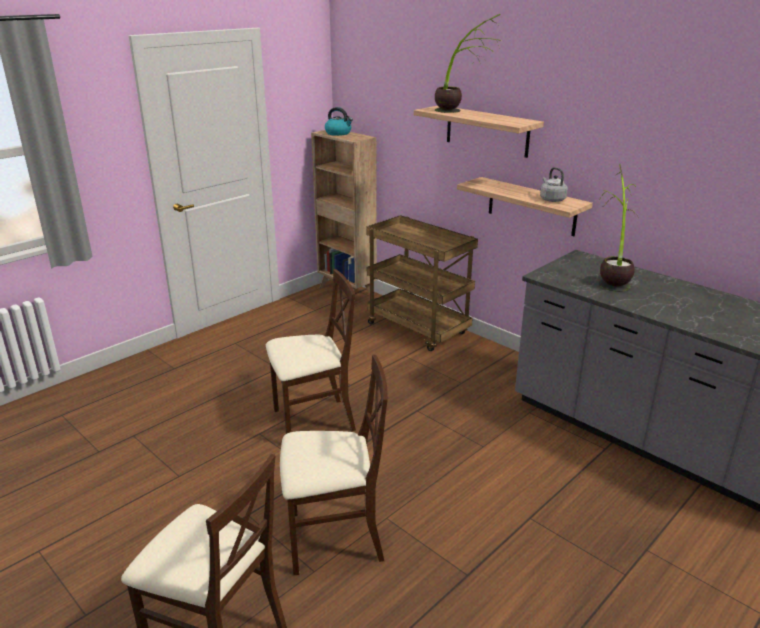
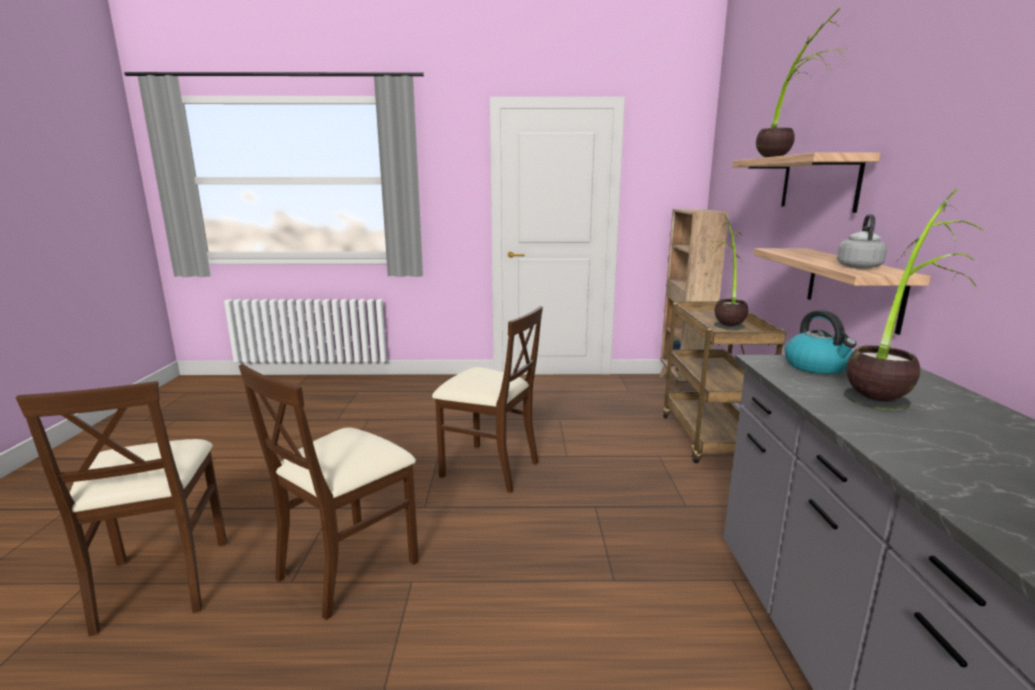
camera: 45 degrees right, 10 degrees down
beige chair [280,355,388,575] -> beige chair turned 90 degrees clockwise [239,364,419,620]
kettle [325,107,353,136] -> kettle moved to [785,310,857,374]
none -> potted plant [709,215,748,330]

